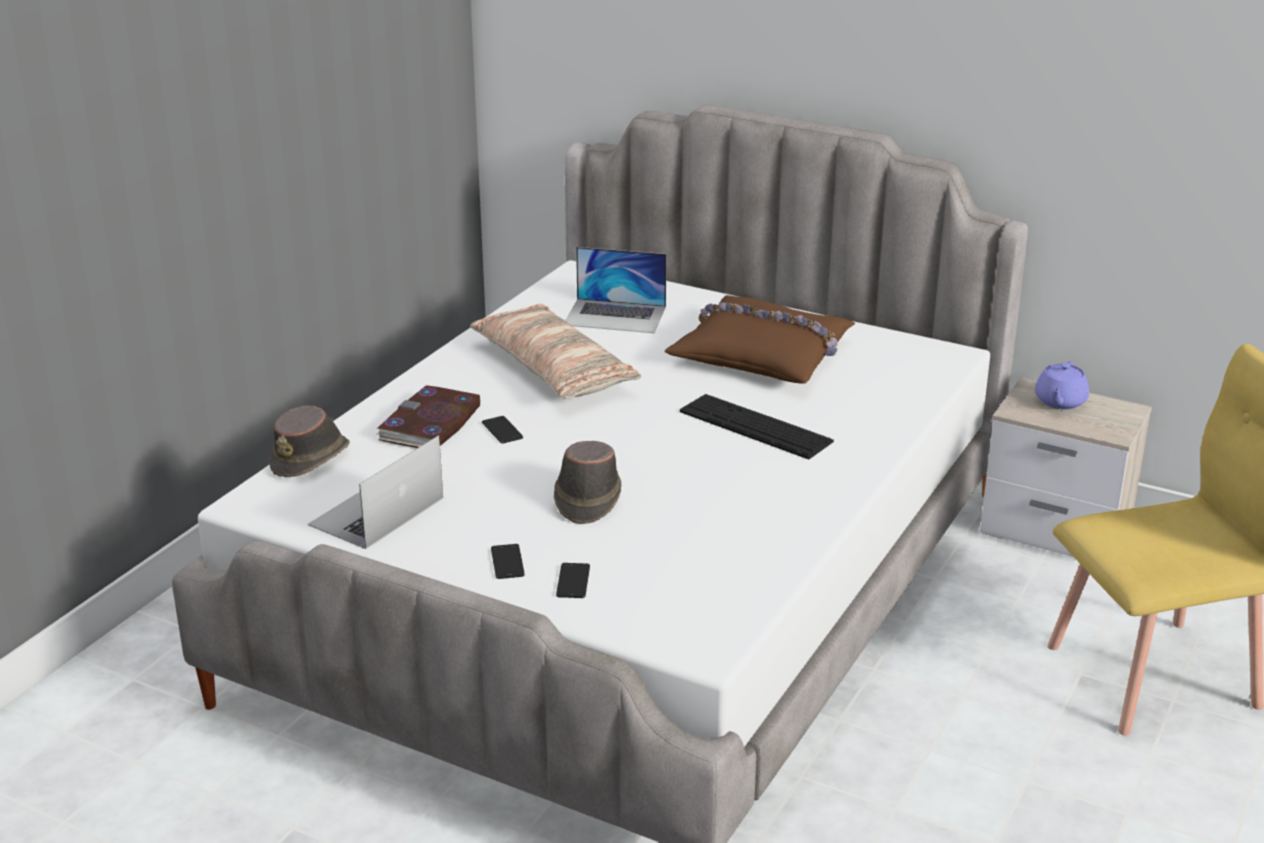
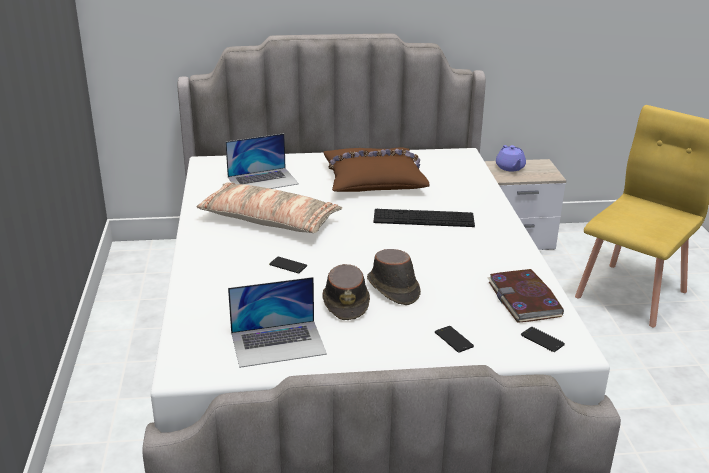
camera: 35 degrees left, 0 degrees up
brown hat [269,406,350,477] -> brown hat moved to [322,264,370,320]
laptop [308,435,443,549] -> laptop turned 105 degrees counterclockwise [228,277,327,368]
book [377,385,480,448] -> book moved to [488,269,564,323]
phone [491,544,525,579] -> phone moved to [521,327,565,352]

